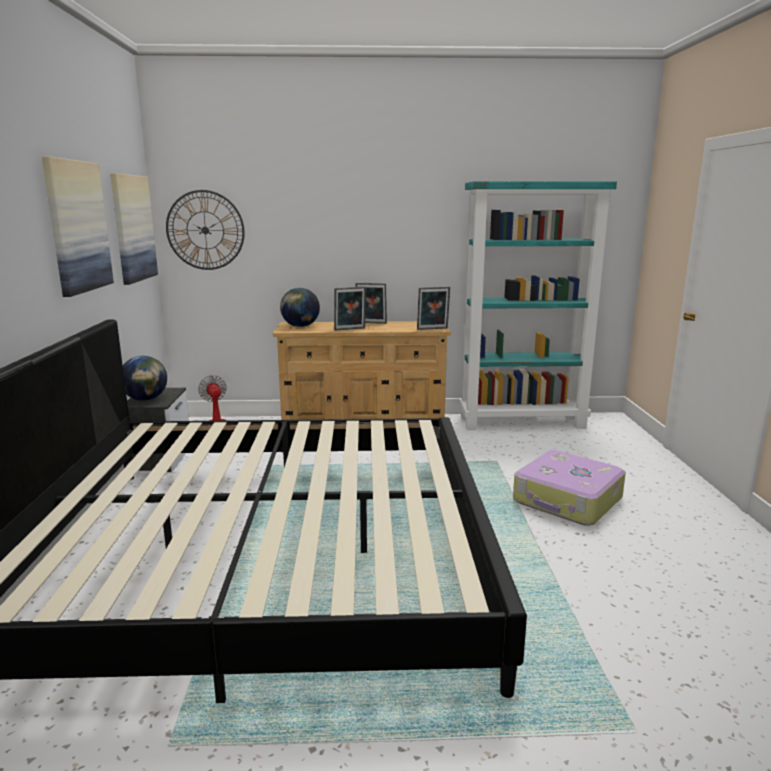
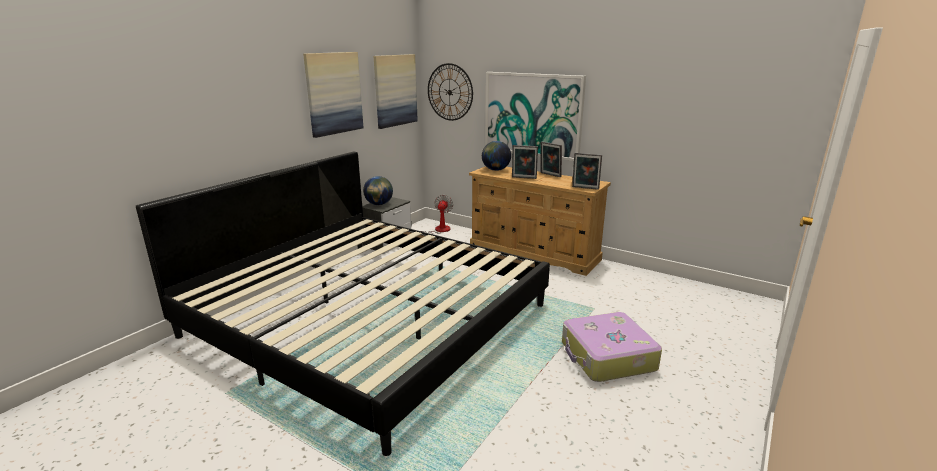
camera: 35 degrees right, 5 degrees up
turquoise bookcase [459,181,617,430] -> none
none -> picture [485,72,586,161]

